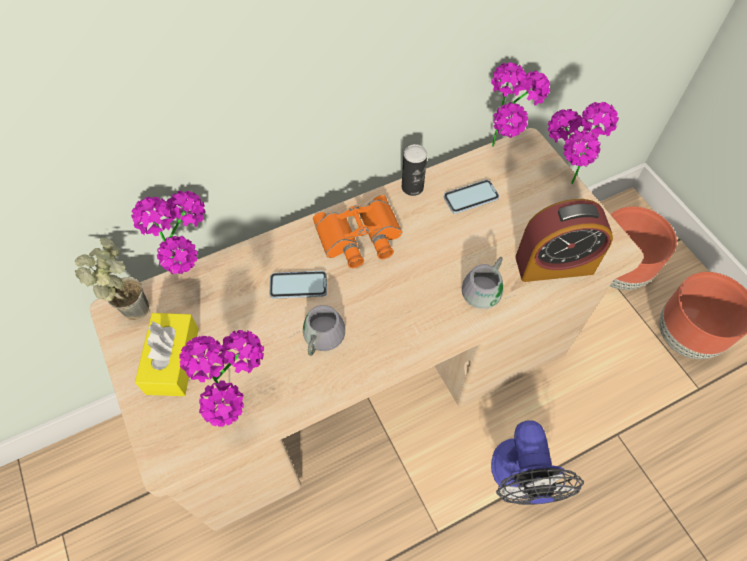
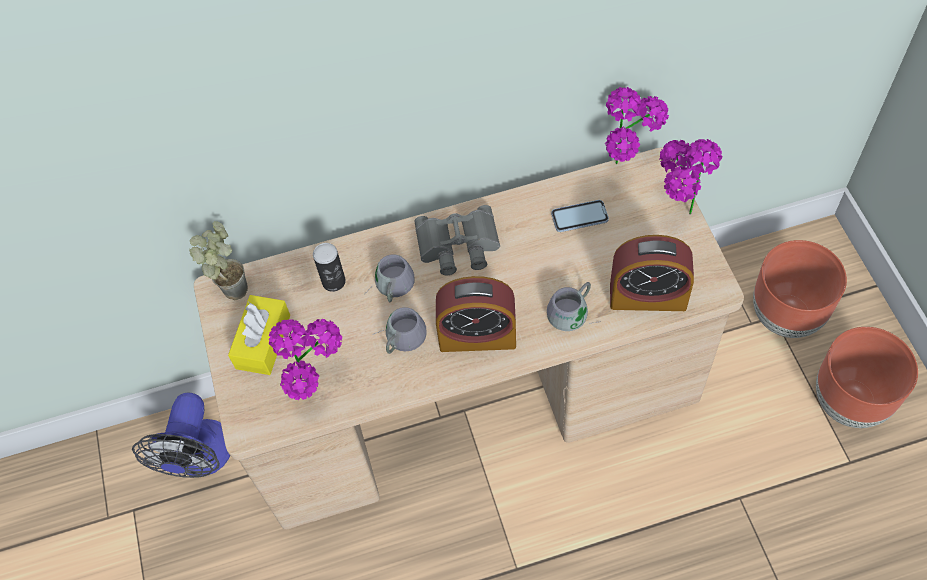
camera: 15 degrees right, 0 degrees up
potted plant [131,191,205,274] -> none
phone [269,271,327,299] -> grey mug [364,254,414,302]
orange binoculars [313,195,402,268] -> grey binoculars [414,205,500,275]
can [402,144,427,196] -> can moved to [313,243,346,292]
fan [491,420,584,505] -> fan moved to [132,392,230,478]
none -> alarm clock [436,276,516,352]

